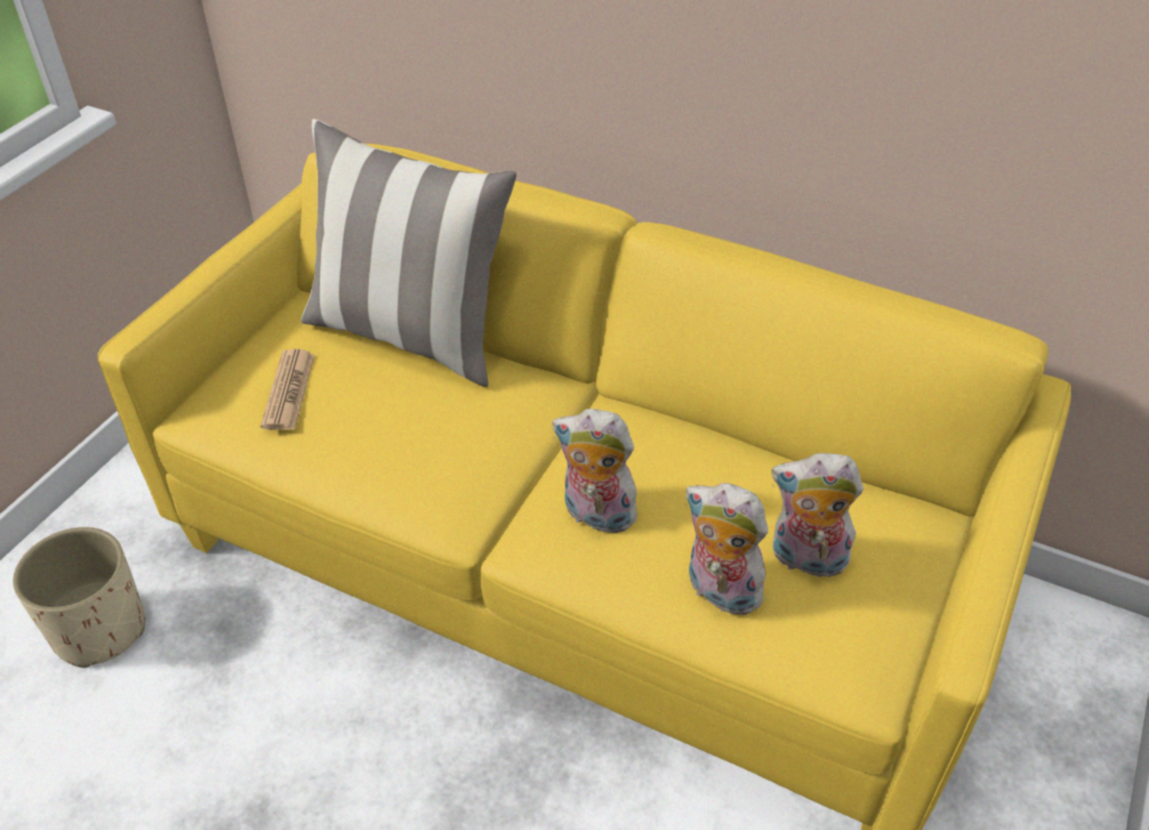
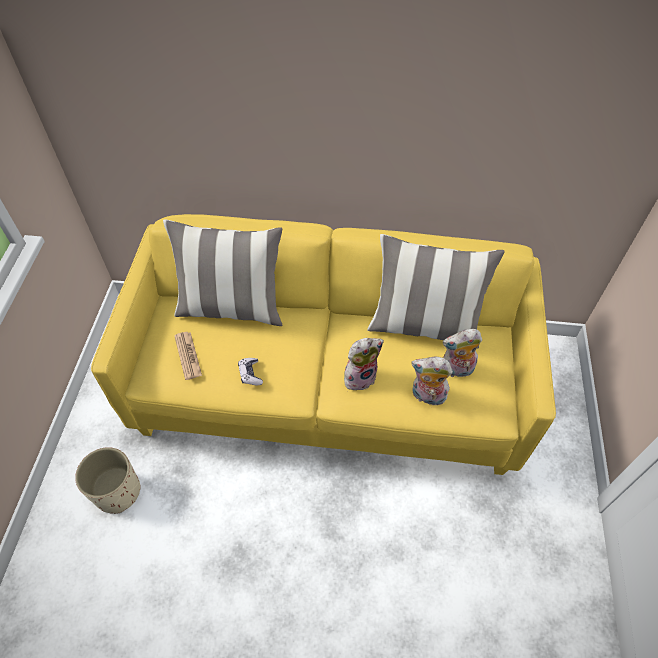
camera: 20 degrees left, 10 degrees up
plush toy [552,408,644,533] -> plush toy turned 150 degrees clockwise [344,338,384,390]
none -> game controller [238,358,263,385]
none -> pillow [367,234,505,349]

